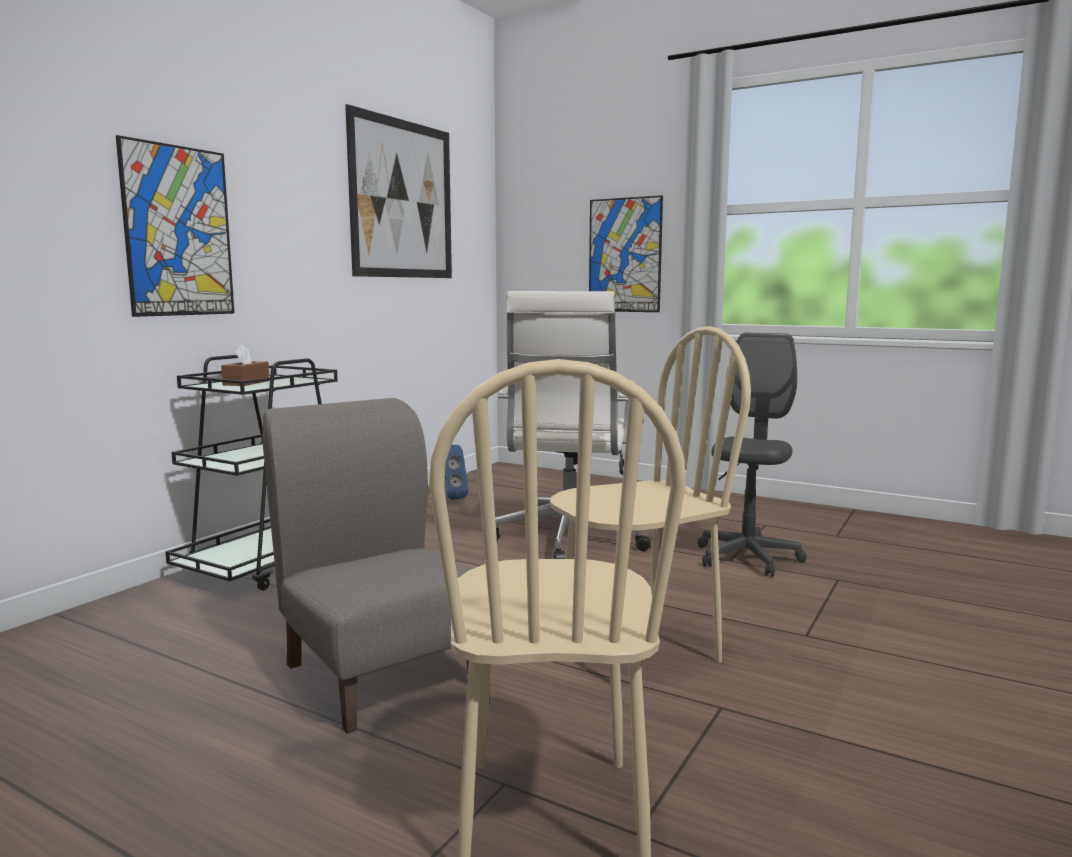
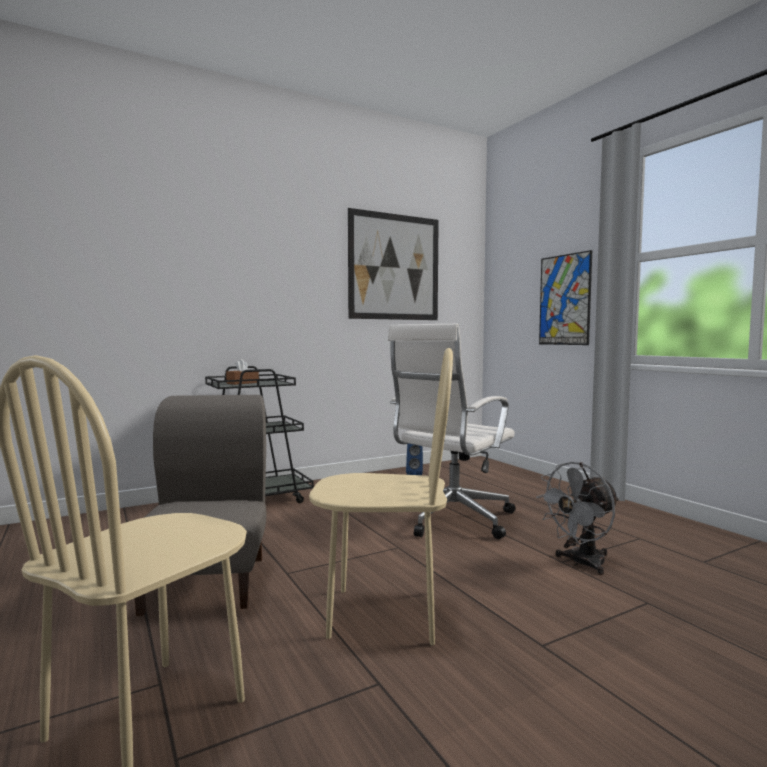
camera: 30 degrees right, 5 degrees down
picture [116,135,235,317] -> none
grey office chair [697,333,807,577] -> grey fan [536,462,620,575]

